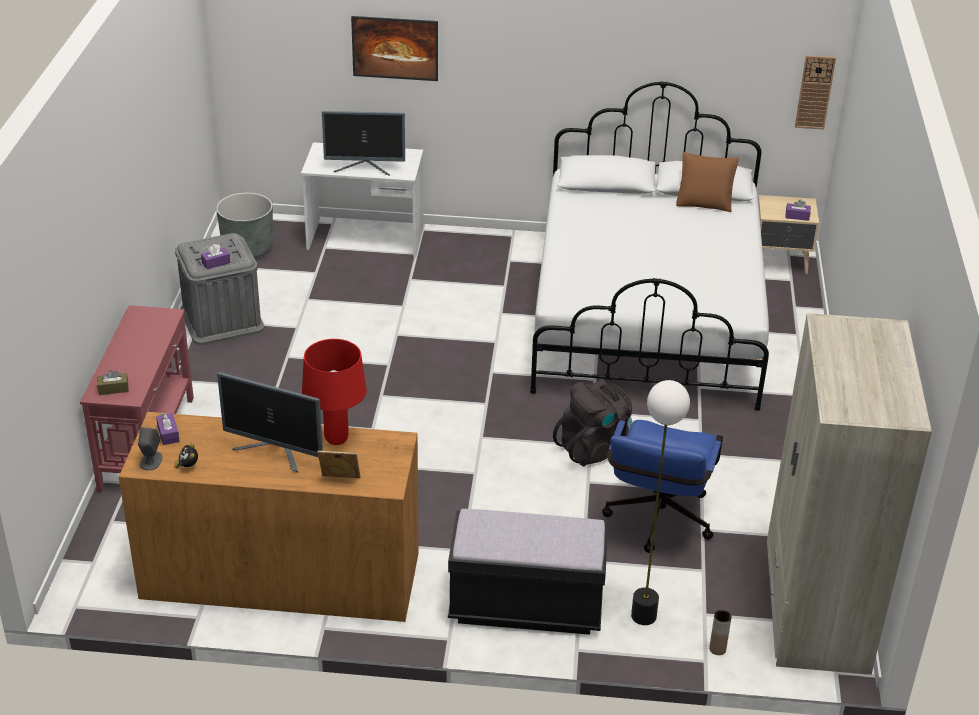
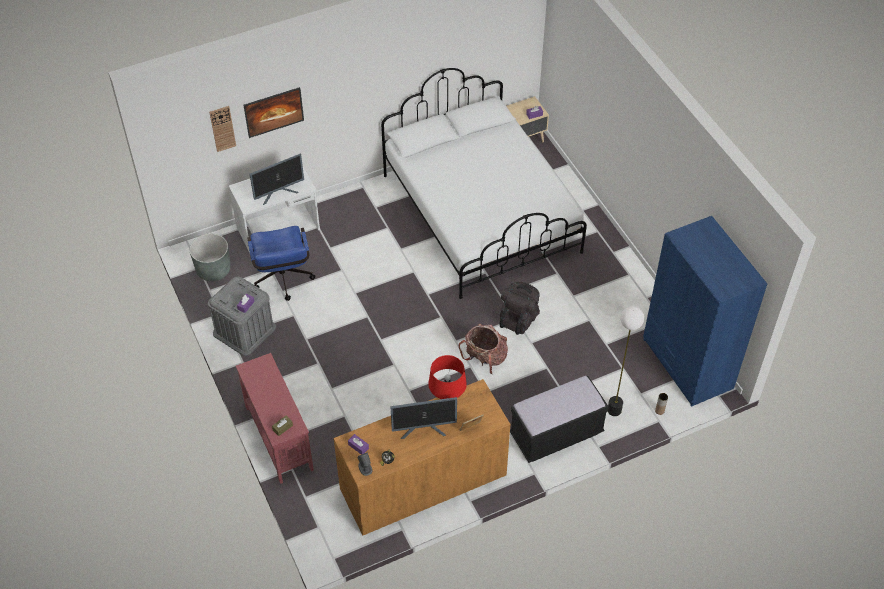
camera: 30 degrees left, 15 degrees up
blue office chair [602,415,723,553] -> blue office chair moved to [247,226,315,301]
brown pillow [676,152,739,212] -> none
beige wardrobe [767,313,932,675] -> blue wardrobe [643,216,767,407]
wall clock [795,55,836,130] -> wall clock moved to [209,106,236,152]
none -> backpack [459,324,508,375]

